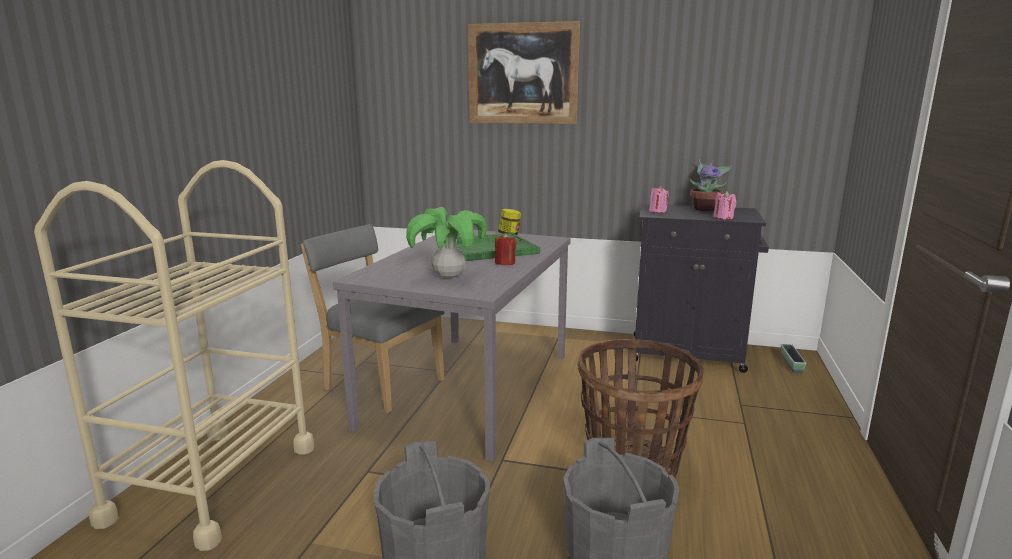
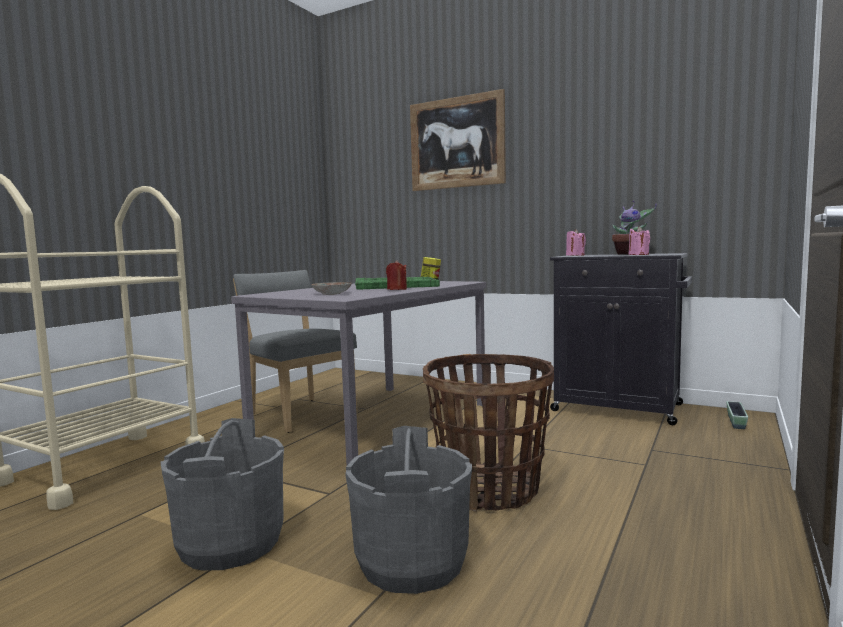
camera: 15 degrees right, 10 degrees down
potted plant [406,207,487,279] -> plate [311,282,352,295]

